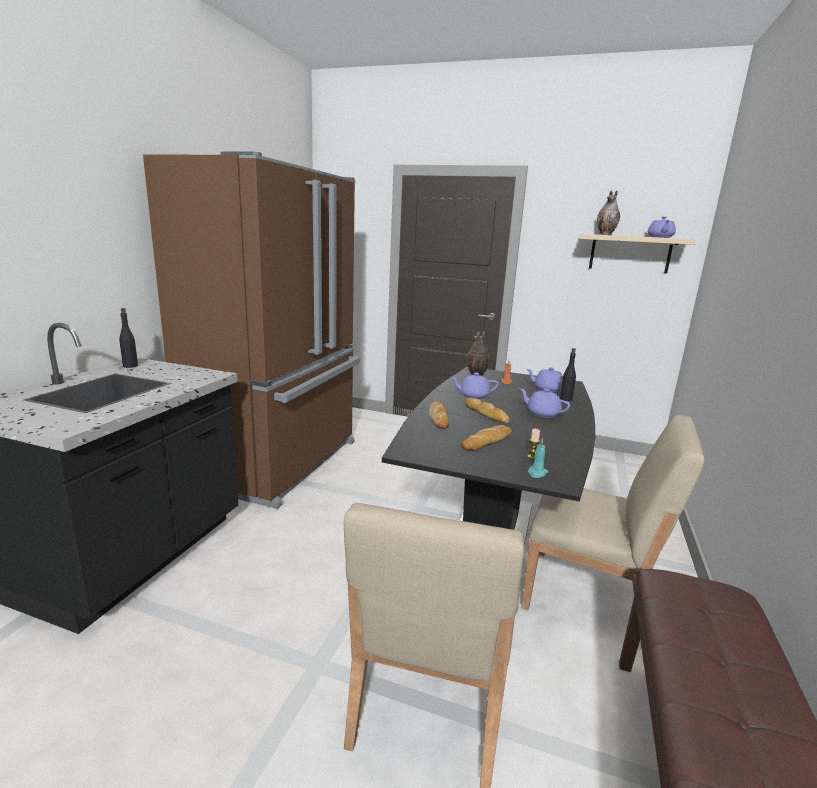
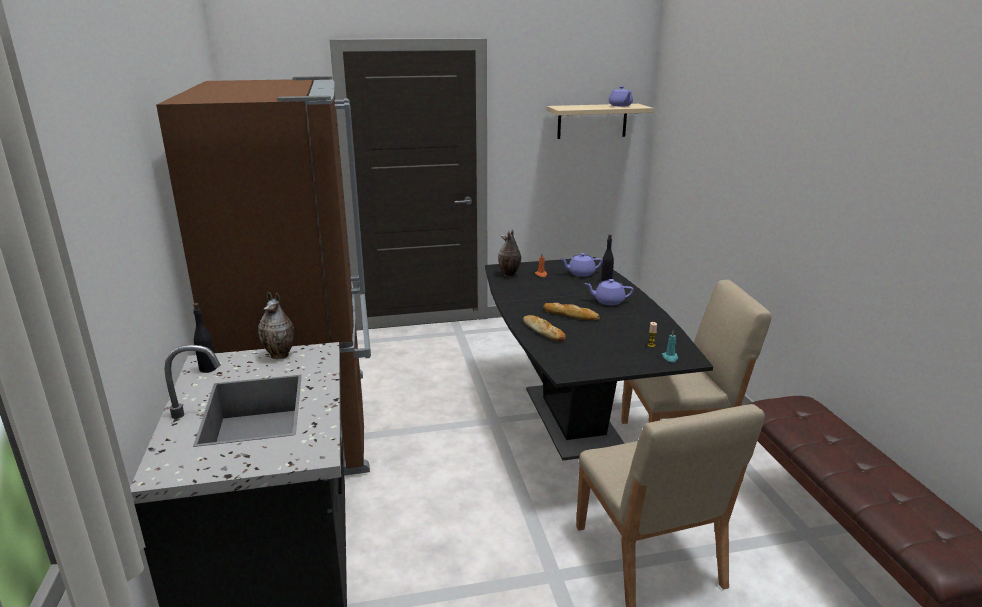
camera: 30 degrees left, 5 degrees up
purple teapot [451,373,499,399] -> none
bread [461,425,512,451] -> none
vase [597,190,620,235] -> vase moved to [258,292,294,359]

